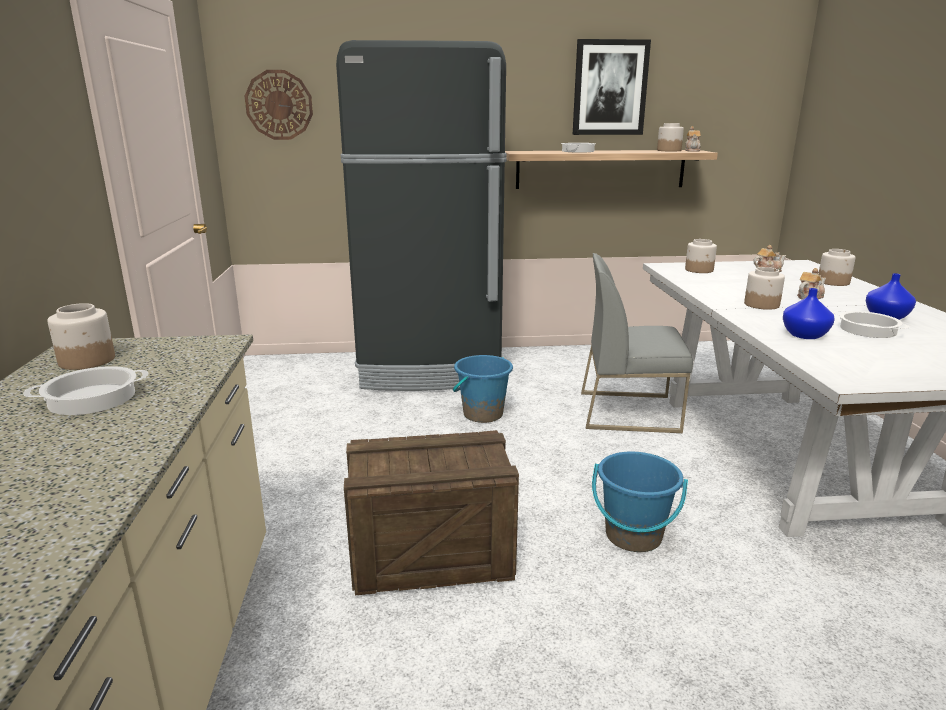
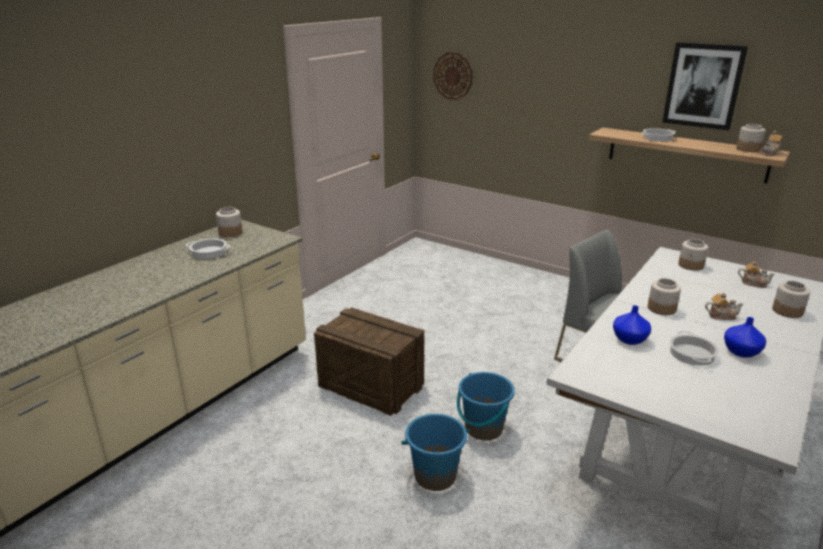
camera: 40 degrees right, 5 degrees up
black fridge [336,40,507,391] -> none
blue bucket [453,355,513,423] -> blue bucket moved to [401,414,469,491]

